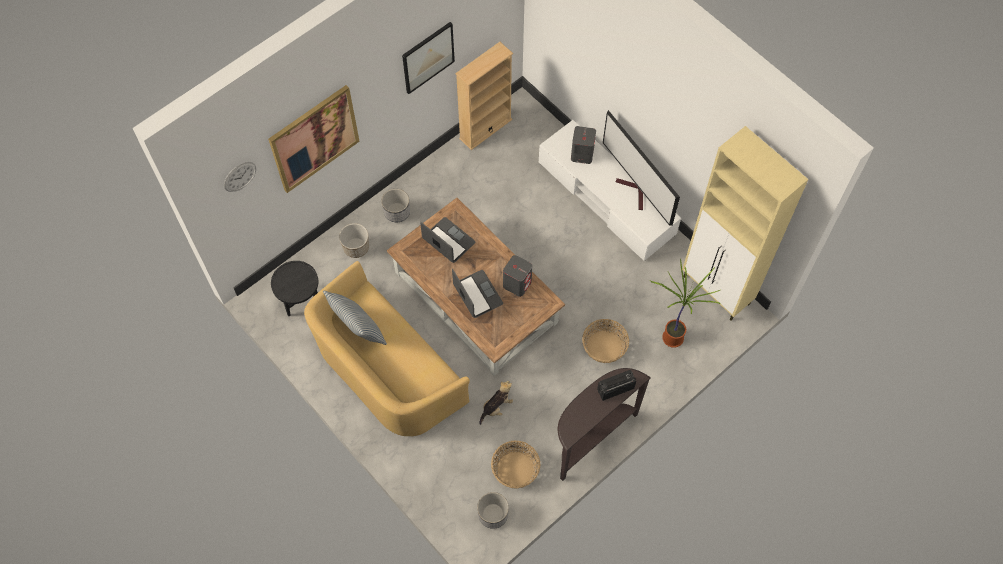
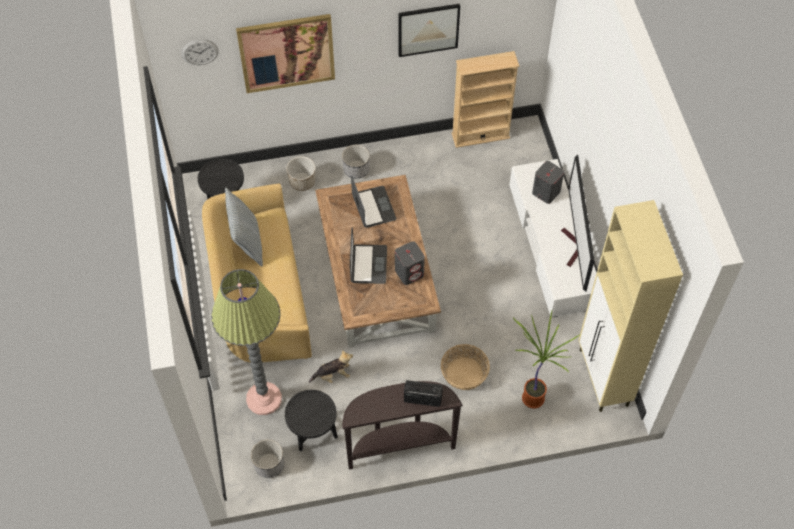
camera: 30 degrees right, 5 degrees down
basket [491,440,540,489] -> black side table [285,390,338,451]
none -> floor lamp [211,269,282,415]

